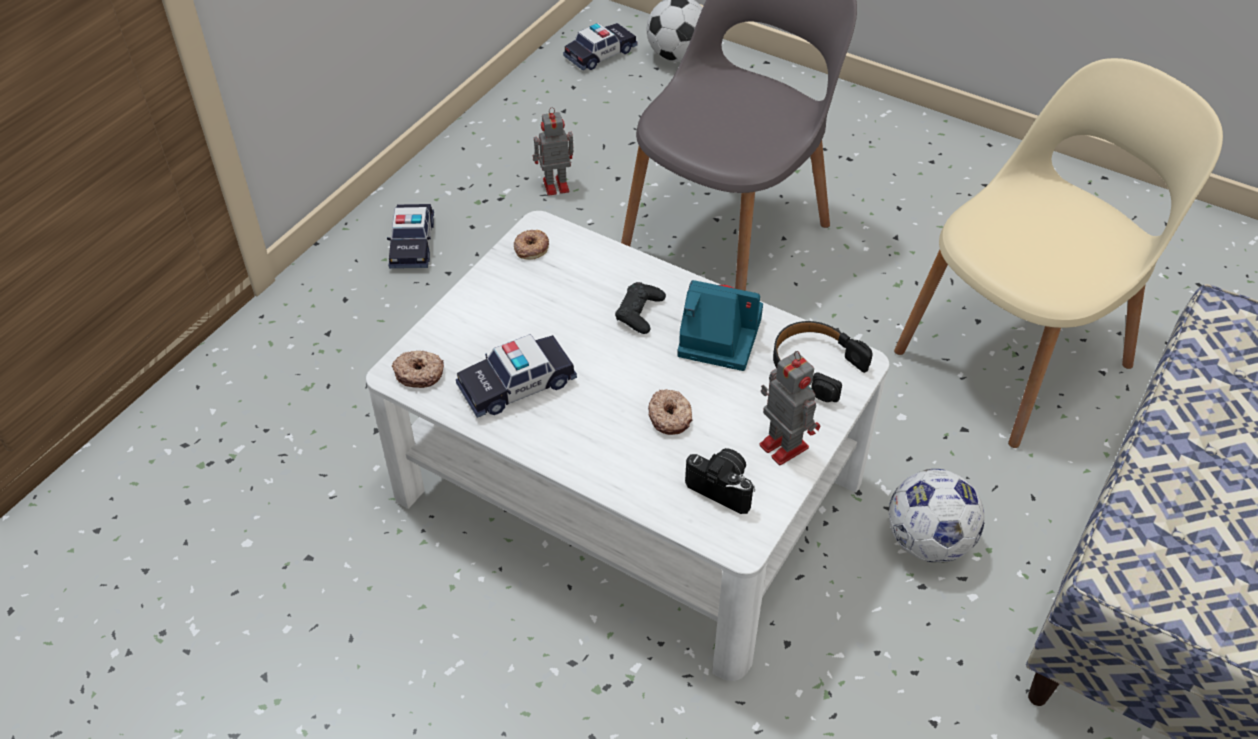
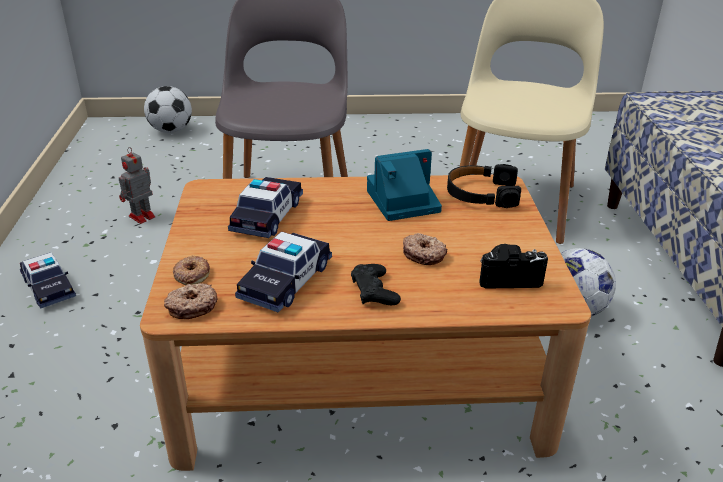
camera: 35 degrees left, 15 degrees down
white coffee table [366,211,889,681] -> brown coffee table [140,175,591,471]
donut [514,230,549,260] -> donut moved to [173,255,210,285]
toy car [563,23,638,70] -> toy car moved to [228,177,303,238]
black game controller [615,282,666,334] -> black game controller moved to [351,264,401,305]
toy robot [759,351,820,465] -> none

